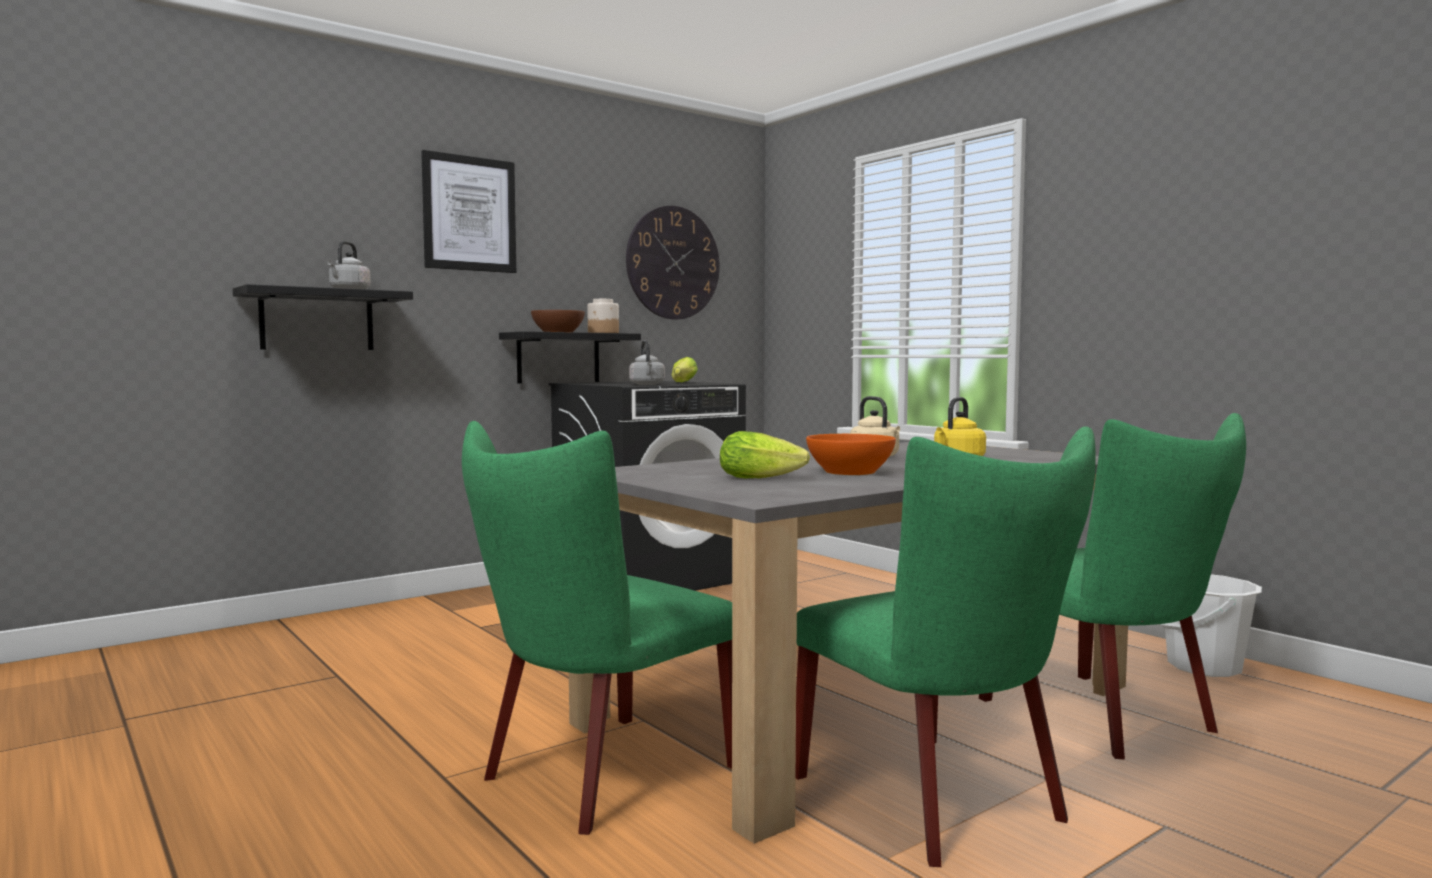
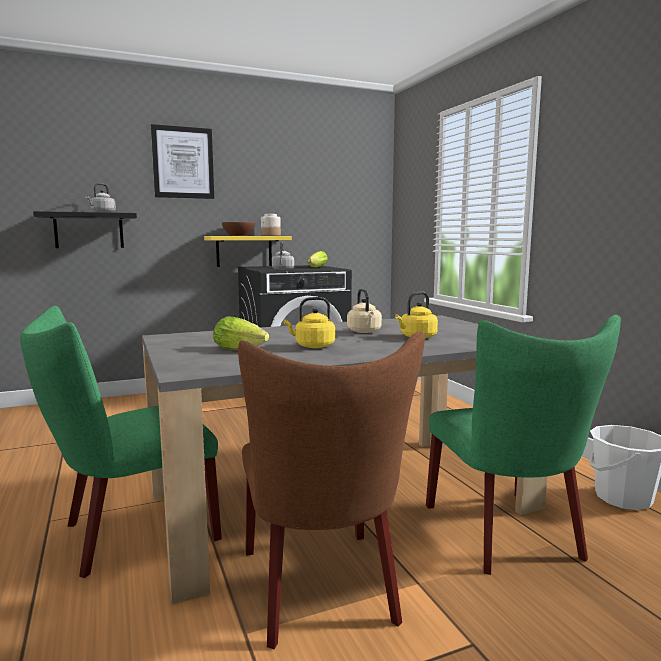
camera: 15 degrees right, 5 degrees up
black shelf [499,331,641,383] -> yellow shelf [204,236,292,267]
wall clock [626,206,720,320] -> none
green chair [796,426,1096,867] -> brown chair [238,331,425,649]
orange bowl [806,434,896,475] -> yellow kettle [284,297,335,348]

